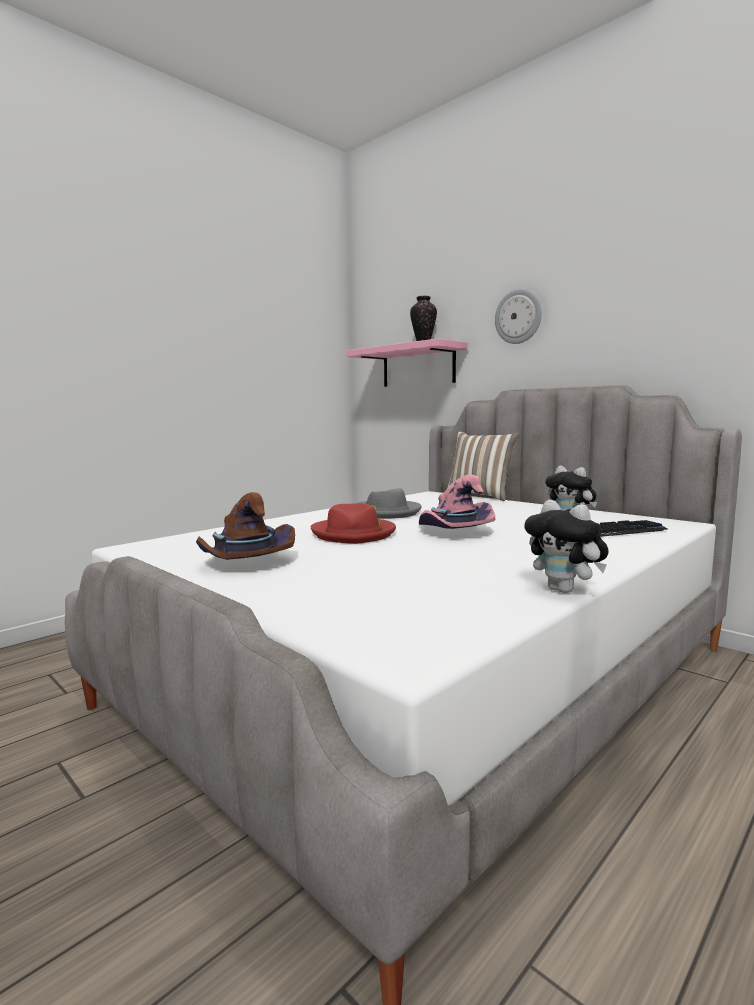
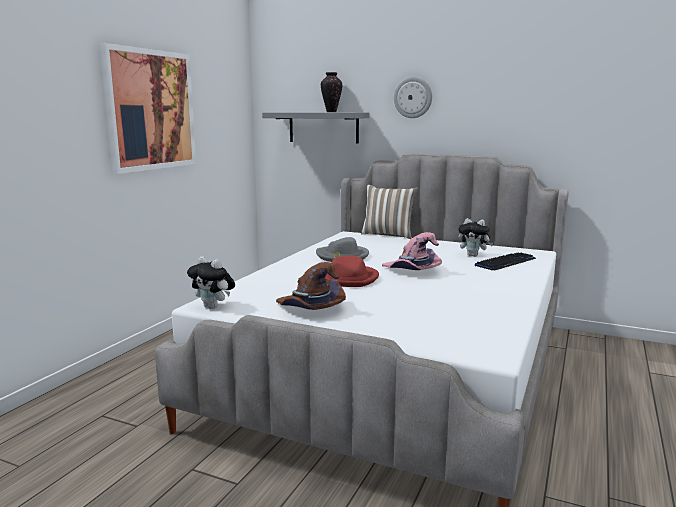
camera: 20 degrees left, 5 degrees up
pink shelf [346,338,468,387] -> grey shelf [262,113,369,144]
plush toy [524,500,609,593] -> plush toy moved to [187,256,235,309]
none -> picture [100,43,196,174]

